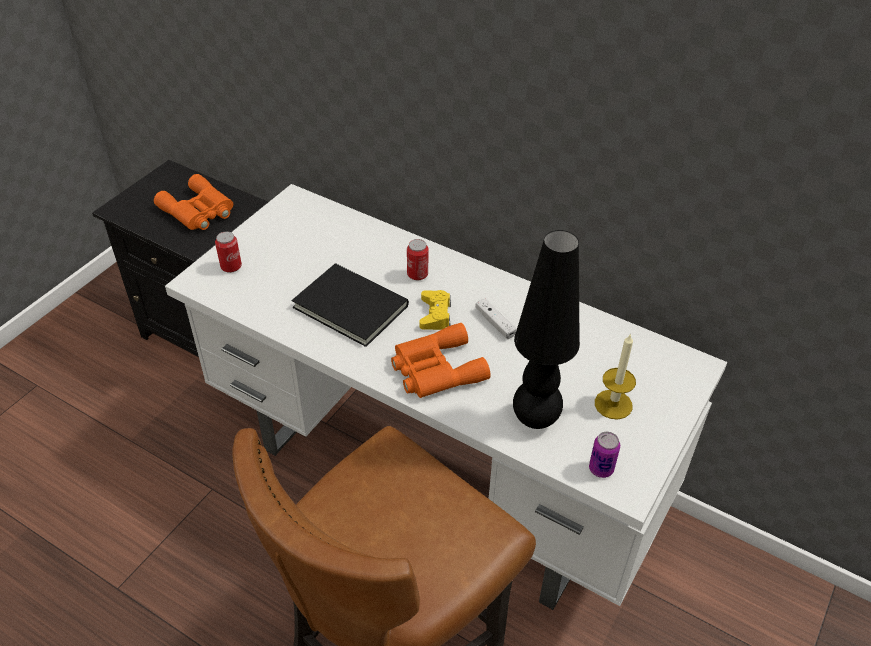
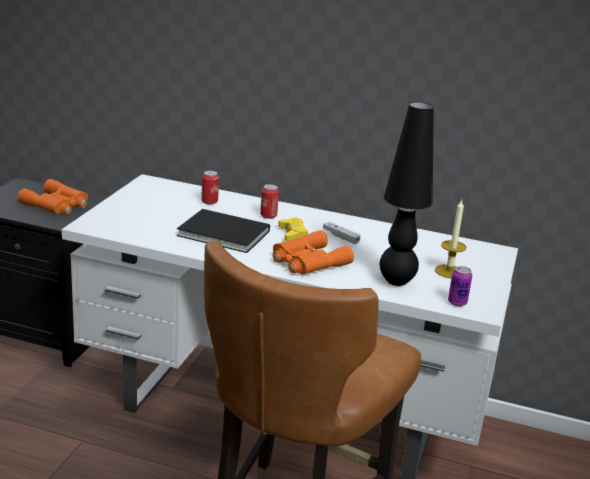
camera: 15 degrees left, 20 degrees down
can [215,231,242,273] -> can moved to [201,171,219,204]

